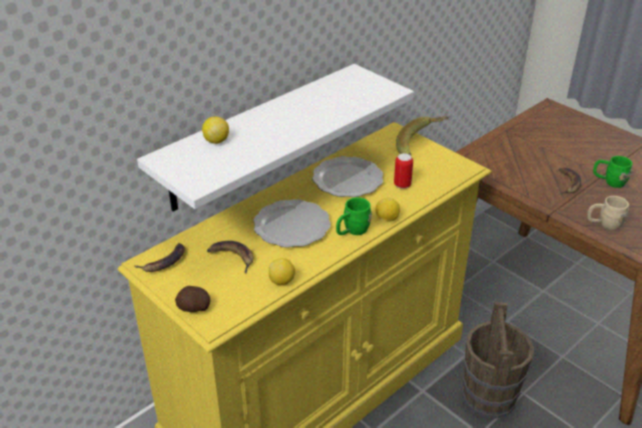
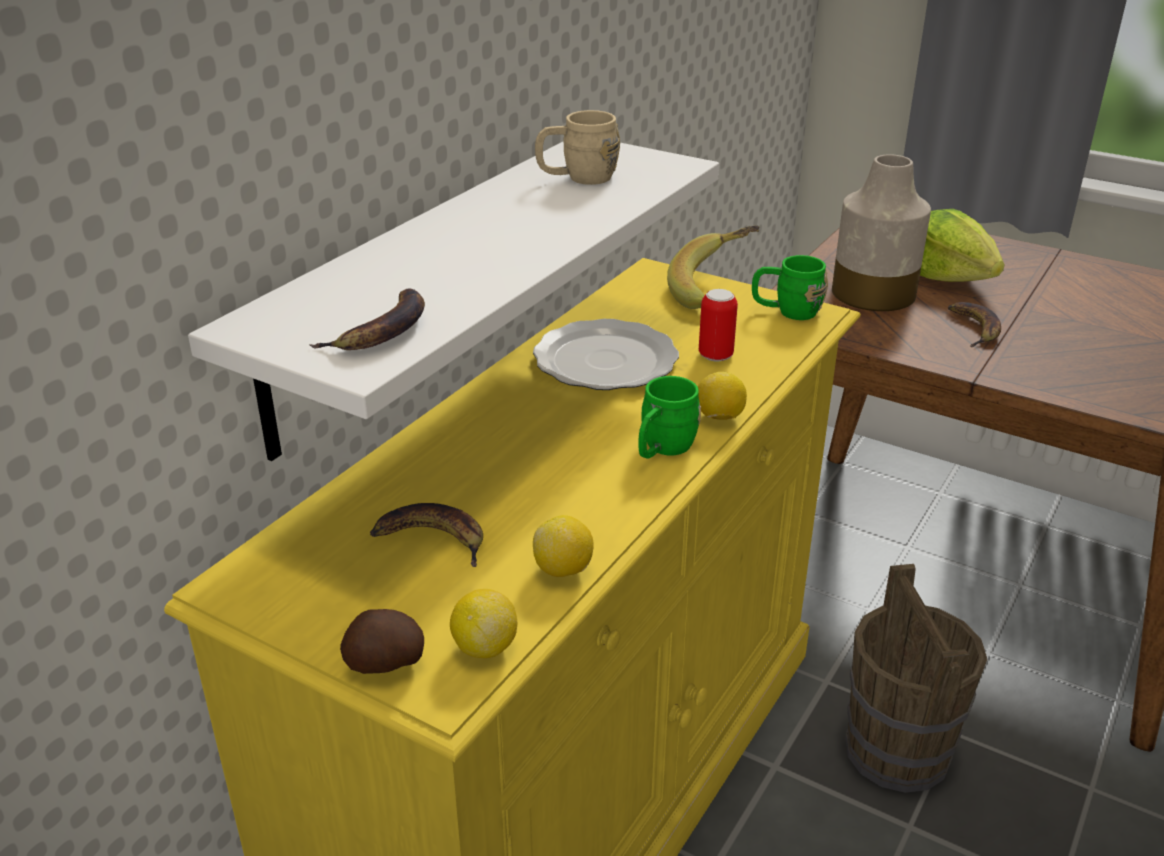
camera: 15 degrees left, 5 degrees down
banana [135,243,185,272] -> banana moved to [310,288,425,350]
lemon [202,116,229,144] -> lemon moved to [450,589,517,658]
plate [253,199,331,248] -> none
beige mug [587,196,629,230] -> beige mug moved to [535,110,620,185]
green mug [593,156,633,188] -> green mug moved to [752,255,828,320]
none -> beige vase [832,154,931,311]
none -> lettuce [920,209,1005,282]

